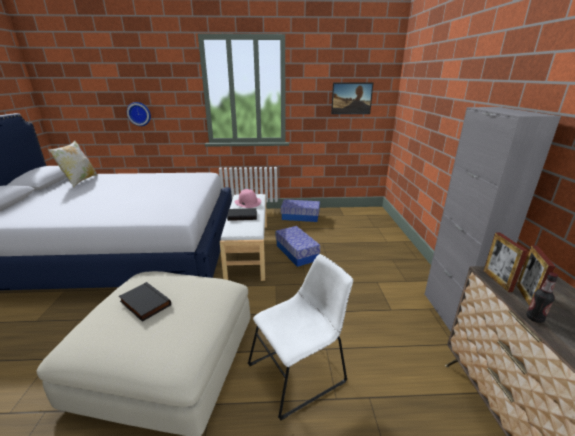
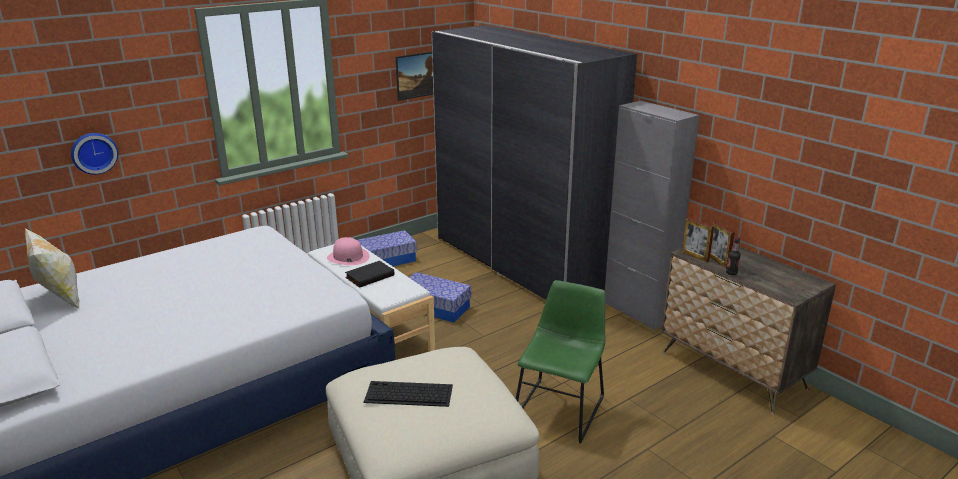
camera: 35 degrees left, 0 degrees up
black book [119,282,171,322] -> keyboard [364,381,453,407]
white chair [248,254,353,420] -> green chair [516,280,606,443]
none -> grey wardrobe [432,25,637,300]

